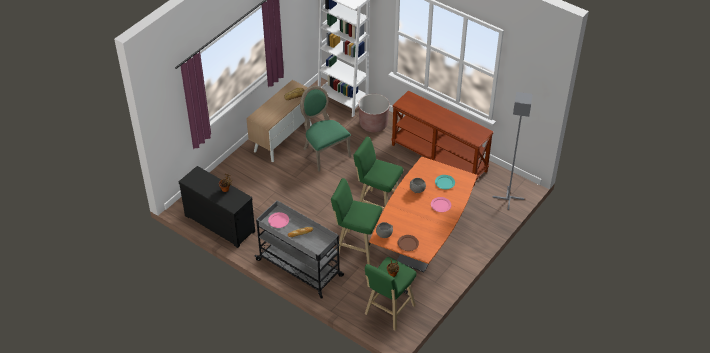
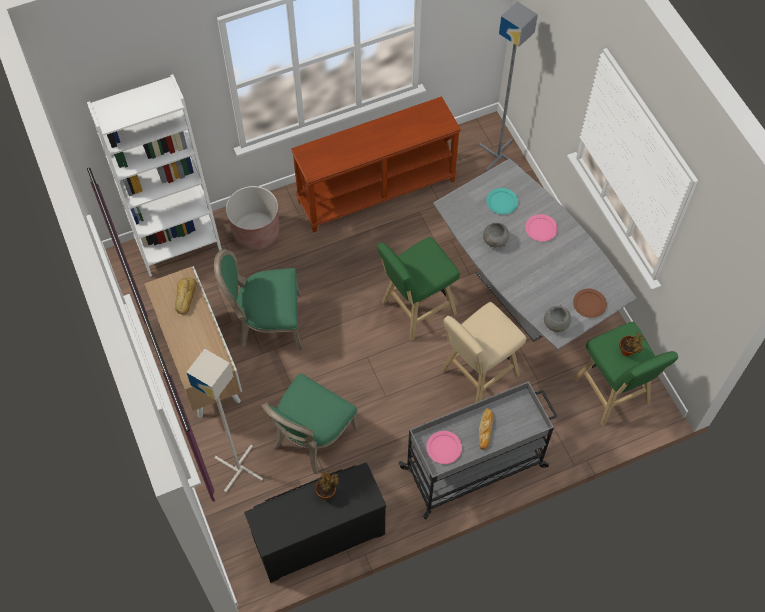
camera: 60 degrees left, 15 degrees up
green stool [331,178,382,265] -> beige stool [441,302,526,403]
orange dining table [369,156,477,272] -> grey dining table [433,158,637,350]
none -> grey floor lamp [186,349,263,493]
none -> green chair [261,373,359,474]

